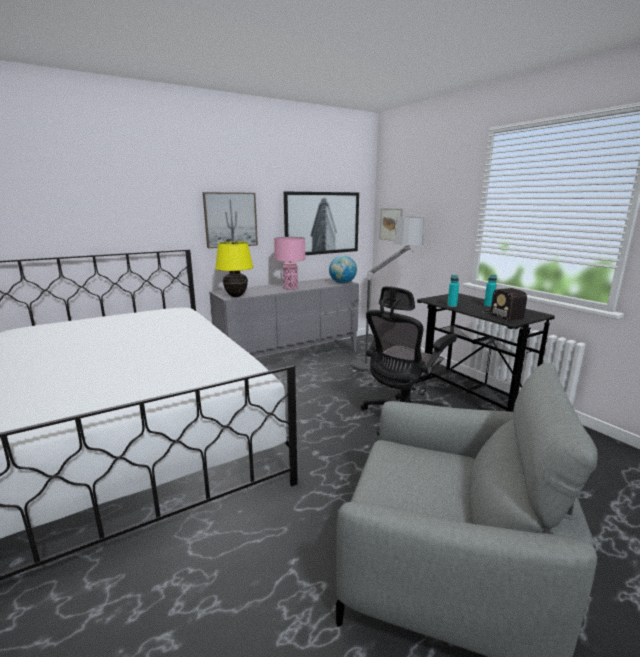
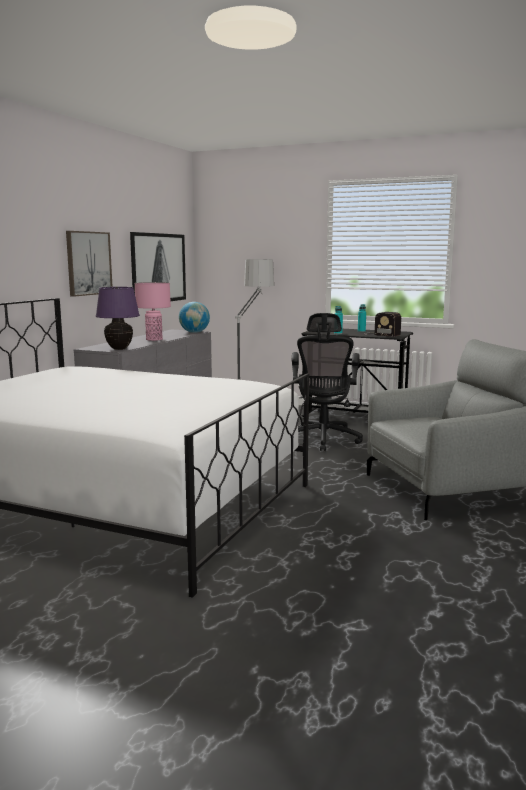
camera: 35 degrees left, 5 degrees down
yellow table lamp [215,242,254,297] -> purple table lamp [96,287,140,350]
picture [380,208,403,241] -> none

